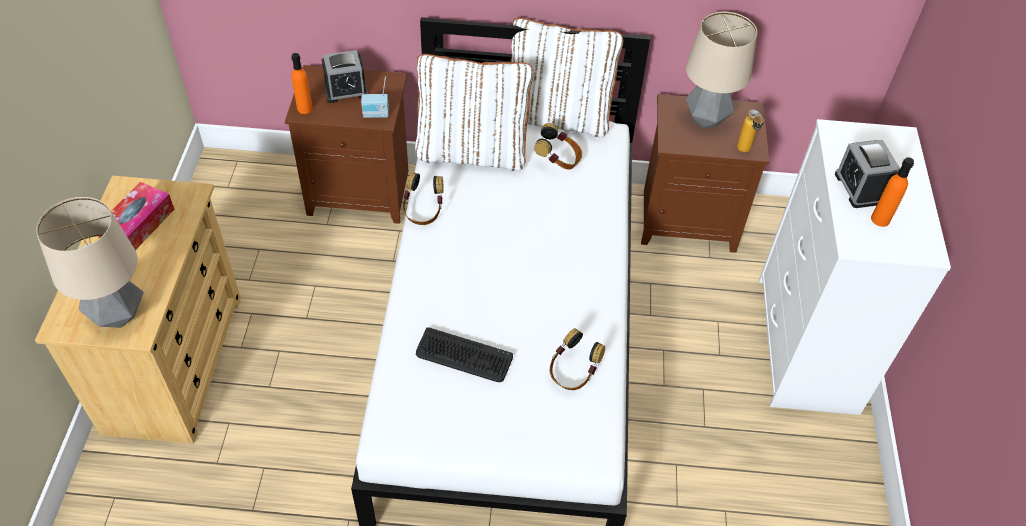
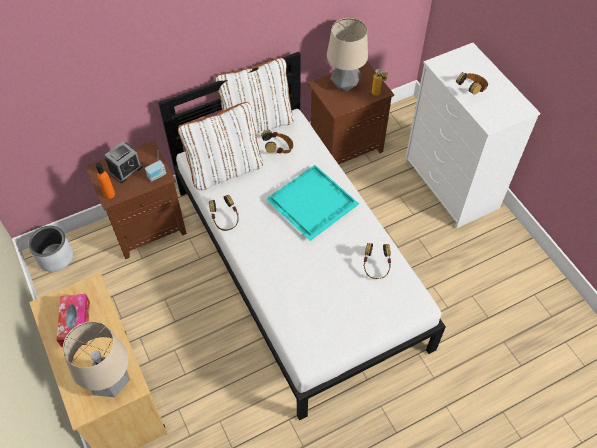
camera: 30 degrees left, 5 degrees up
keyboard [416,327,513,382] -> none
alarm clock [835,140,900,208] -> headphones [456,72,488,94]
orange bottle [871,157,914,227] -> none
none -> grey planter [28,226,73,272]
none -> turquoise tray [266,165,359,241]

